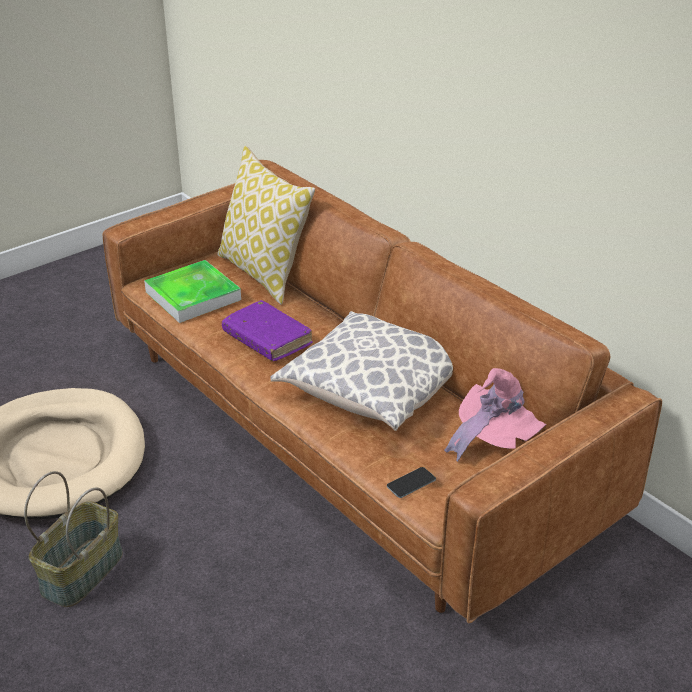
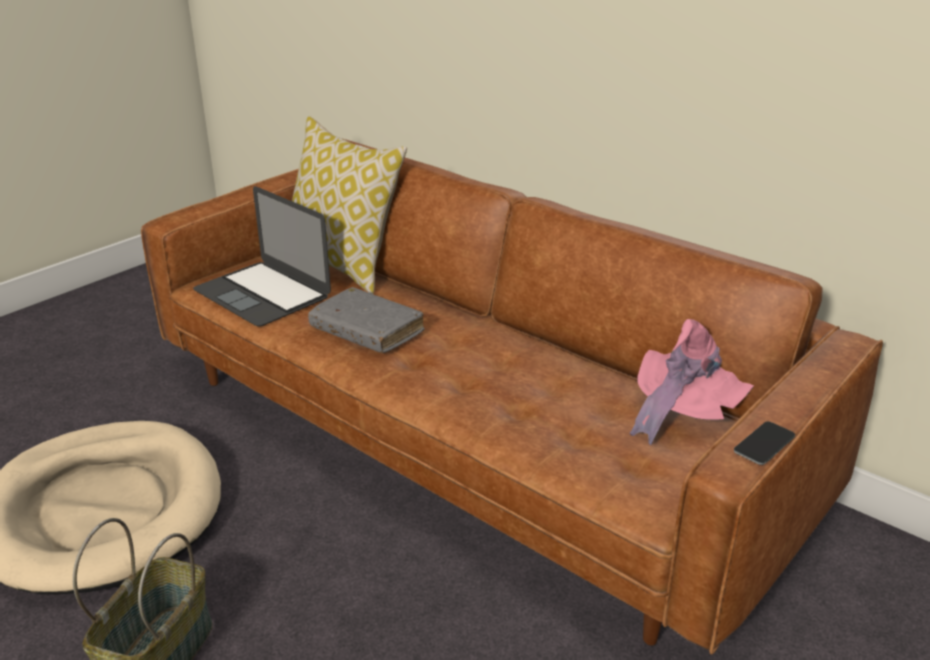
camera: 10 degrees left, 5 degrees down
tray [144,260,241,323] -> laptop [193,186,331,327]
purple book [222,300,313,362] -> grey book [308,287,425,353]
pillow [270,311,453,431] -> none
phone [387,467,436,498] -> phone moved to [734,421,795,465]

